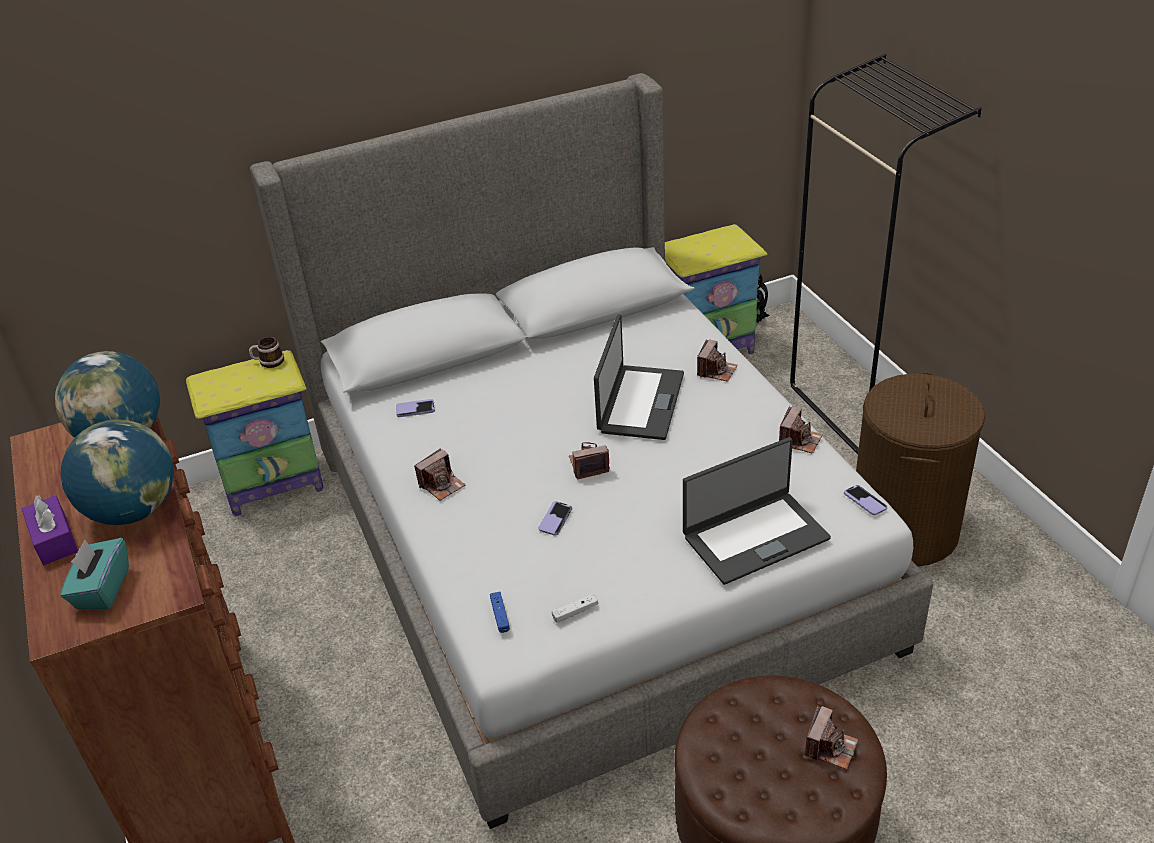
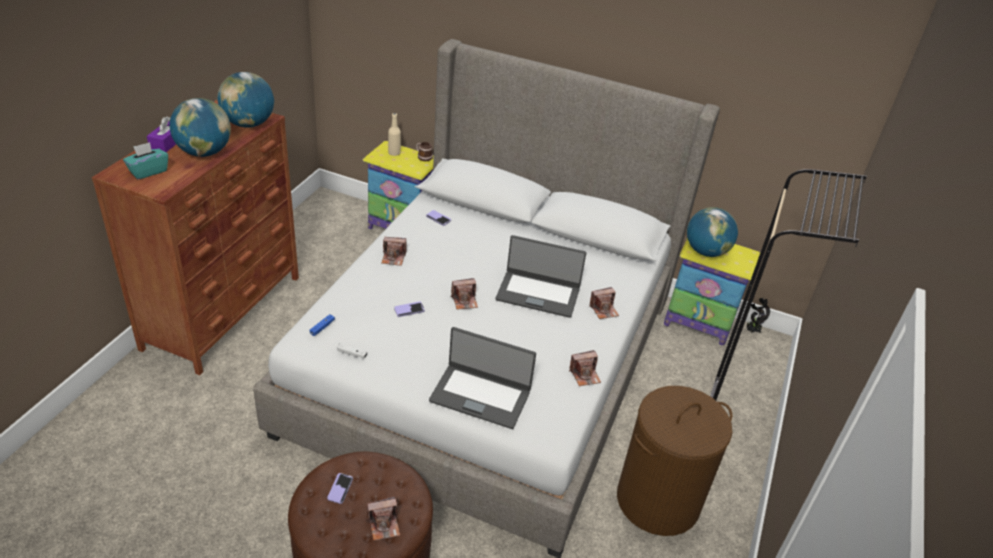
camera: 40 degrees right, 0 degrees up
camera [569,442,610,479] -> camera turned 135 degrees clockwise [451,278,478,310]
laptop [594,314,684,440] -> laptop turned 45 degrees clockwise [496,235,586,318]
phone [844,485,887,515] -> phone moved to [327,473,353,504]
none -> beige bottle [388,113,401,156]
none -> globe [687,207,738,257]

